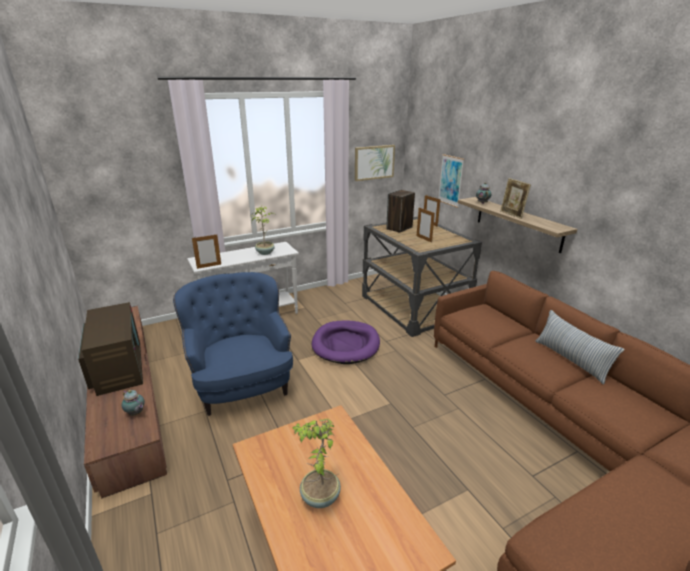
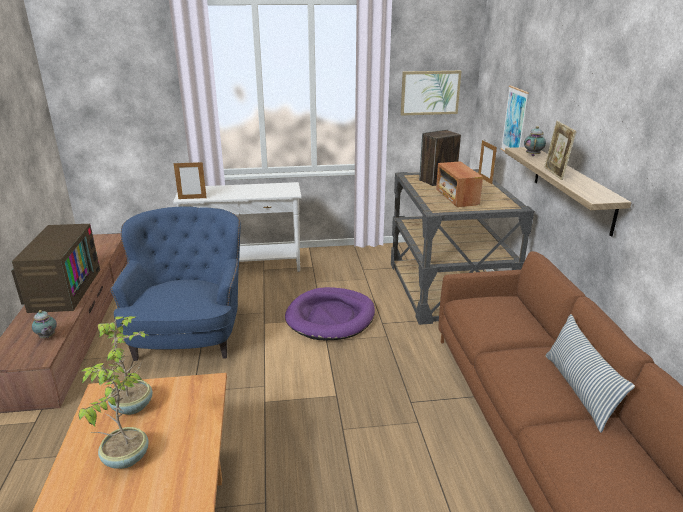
camera: 20 degrees right, 0 degrees up
potted plant [251,206,275,255] -> potted plant moved to [98,316,152,415]
picture frame [417,208,435,243] -> radio [436,161,483,207]

